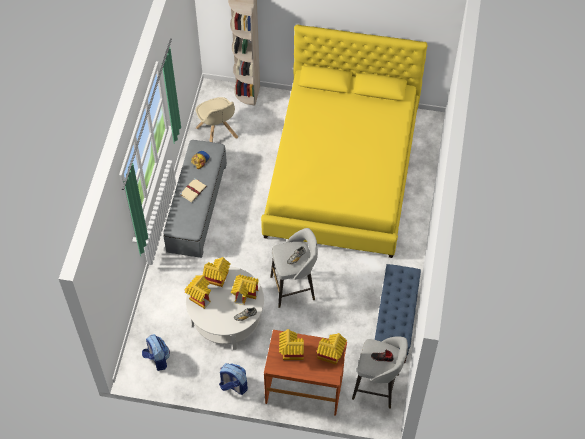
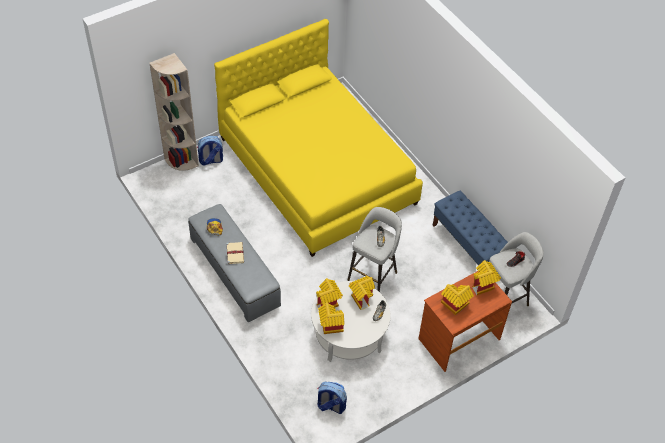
camera: 45 degrees left, 5 degrees down
beige chair [196,97,238,142] -> none
backpack [219,363,248,395] -> backpack moved to [197,136,223,165]

